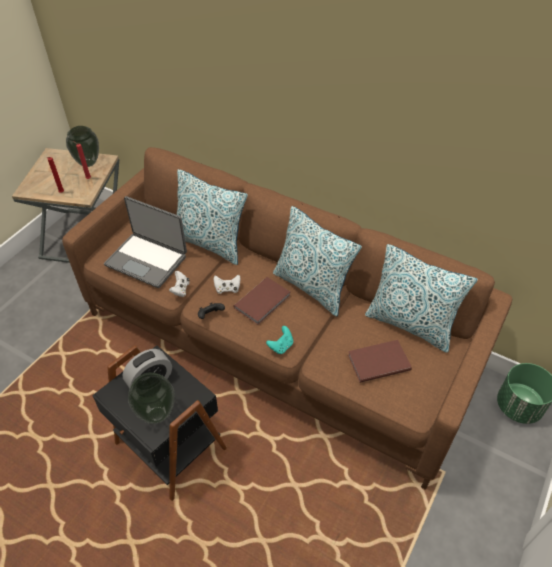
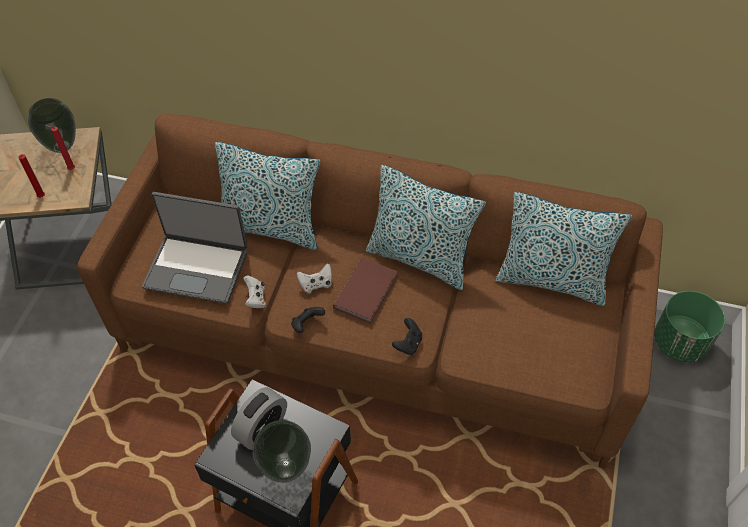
camera: 15 degrees left, 5 degrees up
turquoise game controller [266,326,293,354] -> black game controller [392,318,422,354]
brown book [348,340,412,383] -> none

